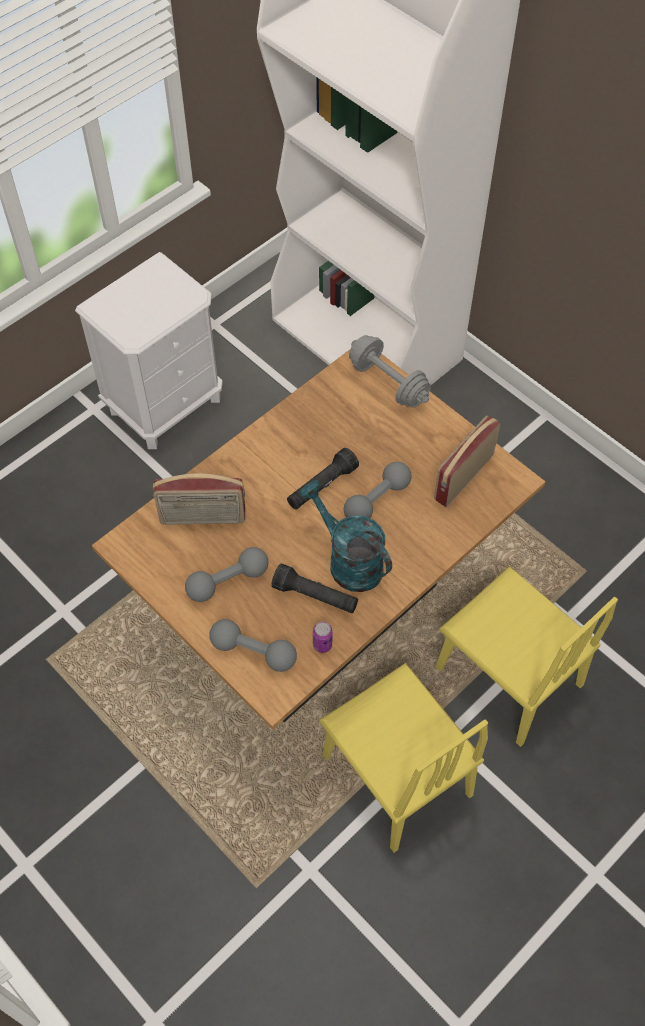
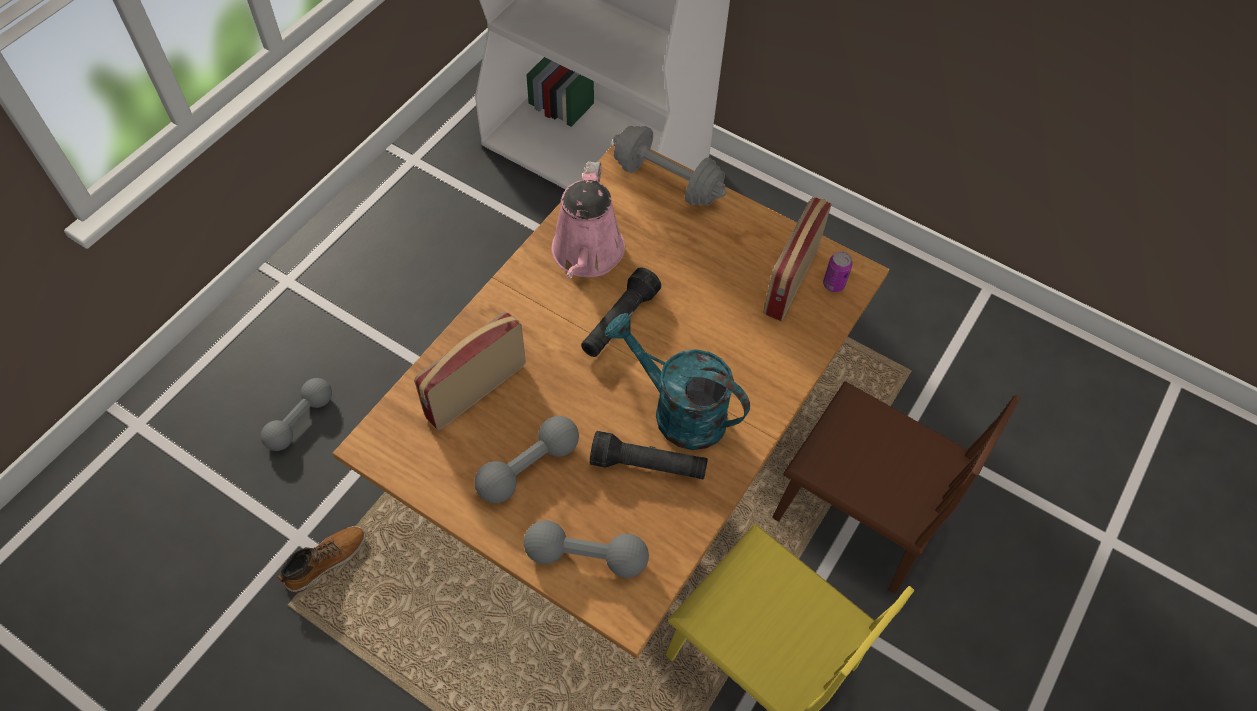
camera: 15 degrees left, 0 degrees up
white nightstand [75,252,223,449] -> none
radio [153,473,245,525] -> radio turned 150 degrees clockwise [414,312,526,430]
can [313,622,333,653] -> can moved to [823,251,853,292]
grey dumbbell [344,462,412,518] -> grey dumbbell moved to [261,378,332,451]
yellow chair [436,566,618,747] -> brown chair [772,381,1020,594]
none -> boot [278,526,366,593]
none -> pink watering can [551,161,625,278]

